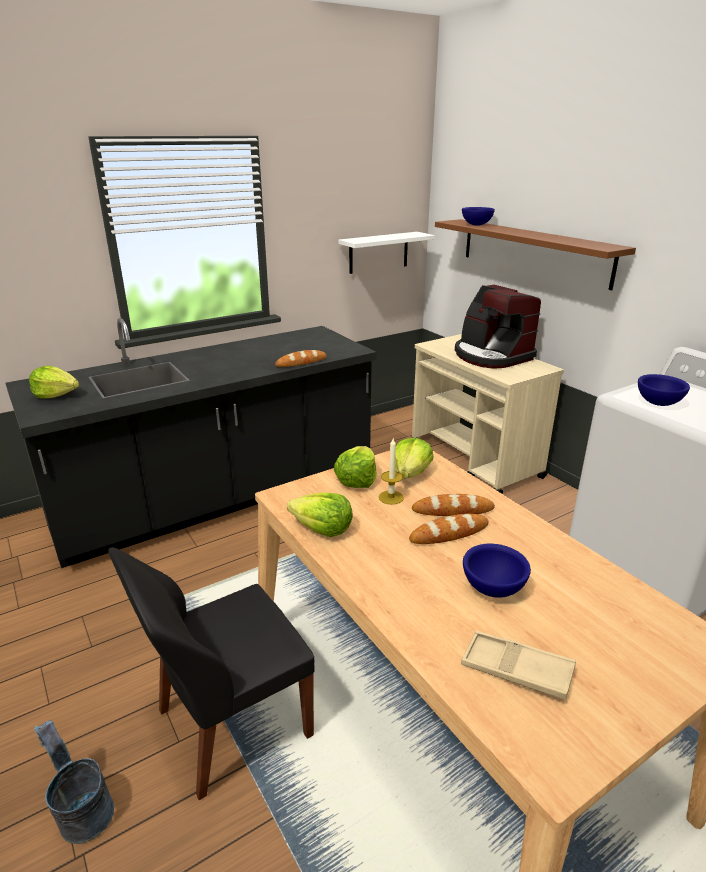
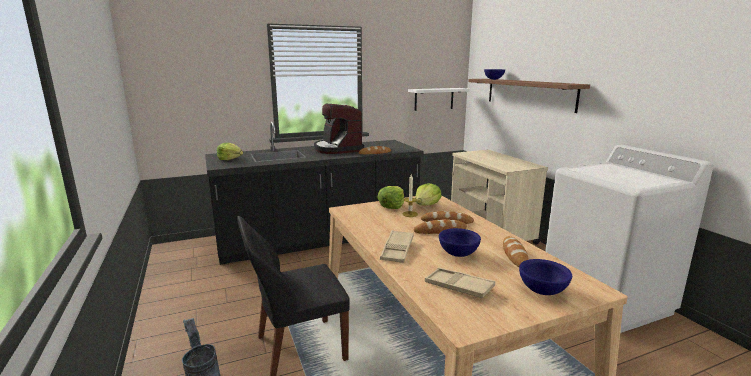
camera: 10 degrees right, 10 degrees down
lettuce [287,492,353,537] -> none
coffee machine [455,285,541,369] -> coffee machine moved to [314,104,364,154]
blue bowl [638,374,690,406] -> blue bowl moved to [519,259,572,295]
none -> beige tray [380,230,414,263]
none -> bread [503,236,529,267]

